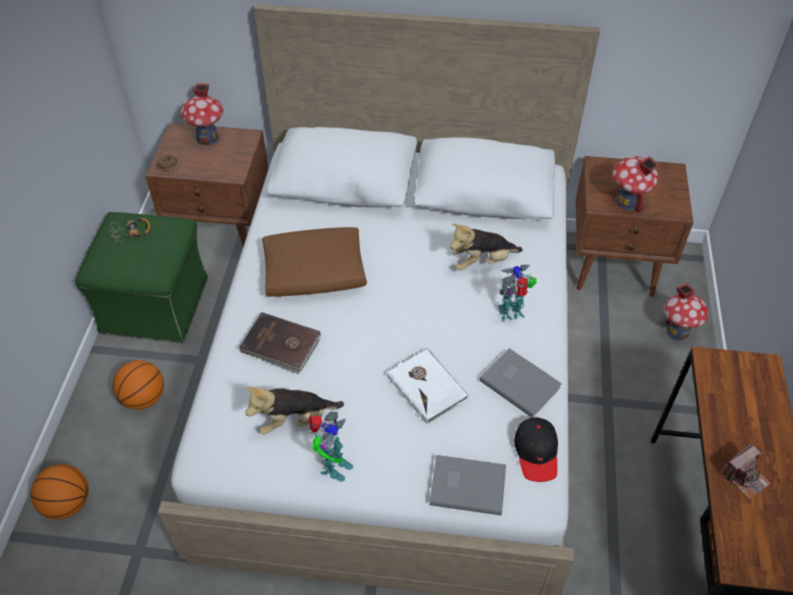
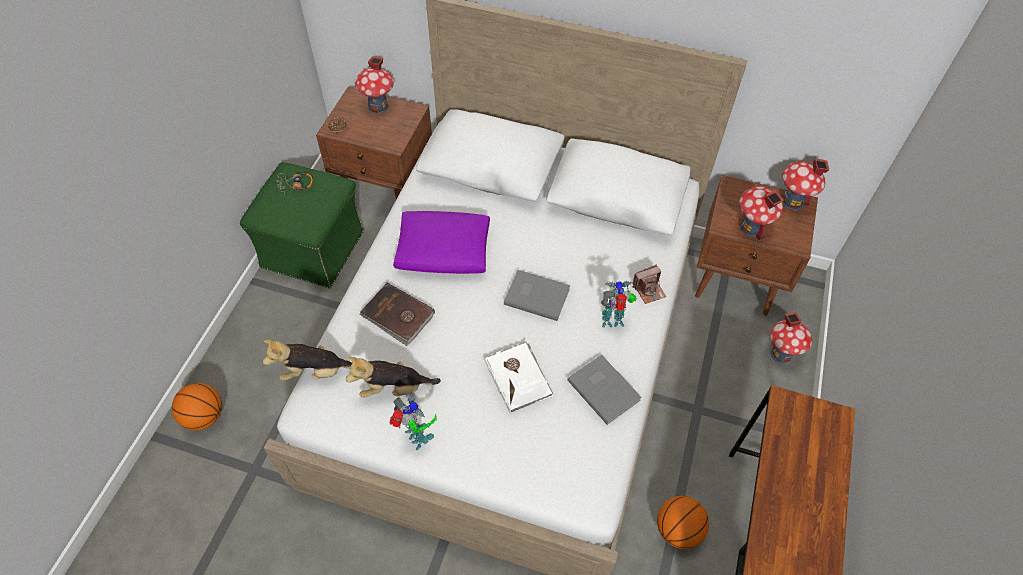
camera: 10 degrees right, 5 degrees up
basketball [113,360,164,410] -> basketball moved to [657,496,709,549]
brown pillow [262,227,367,297] -> purple pillow [393,211,490,274]
toy robot [308,411,353,482] -> toy robot turned 75 degrees counterclockwise [389,393,437,450]
grey book [429,455,506,515] -> grey book moved to [504,270,570,321]
plush toy [450,224,523,270] -> plush toy moved to [263,340,352,381]
black cap [514,417,558,482] -> none
camera [722,444,771,500] -> camera moved to [633,265,666,304]
none -> toy house [783,158,829,210]

